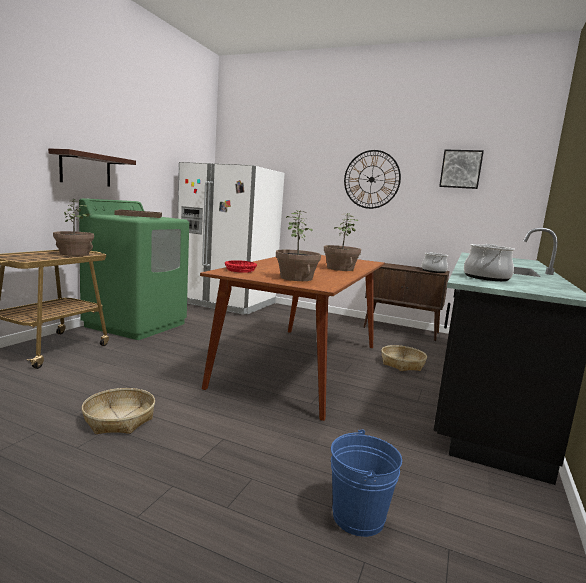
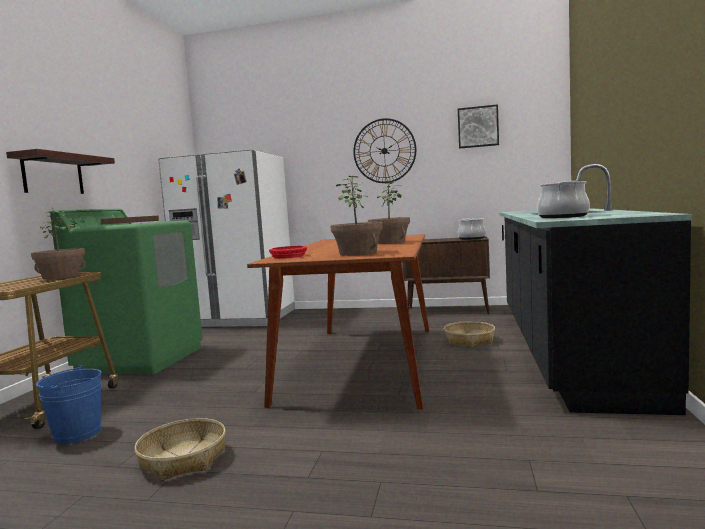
camera: 10 degrees left, 5 degrees down
blue bucket [331,429,402,537] -> blue bucket moved to [36,365,102,444]

